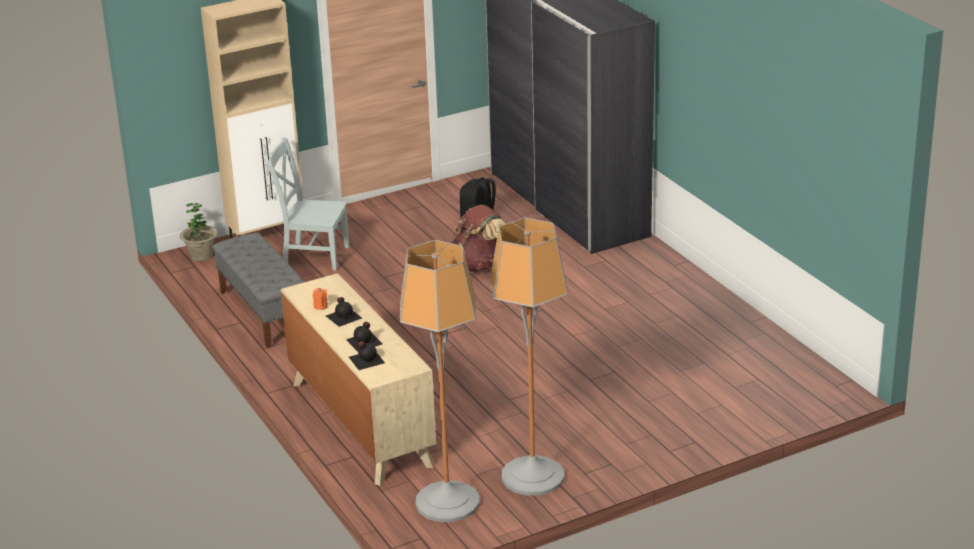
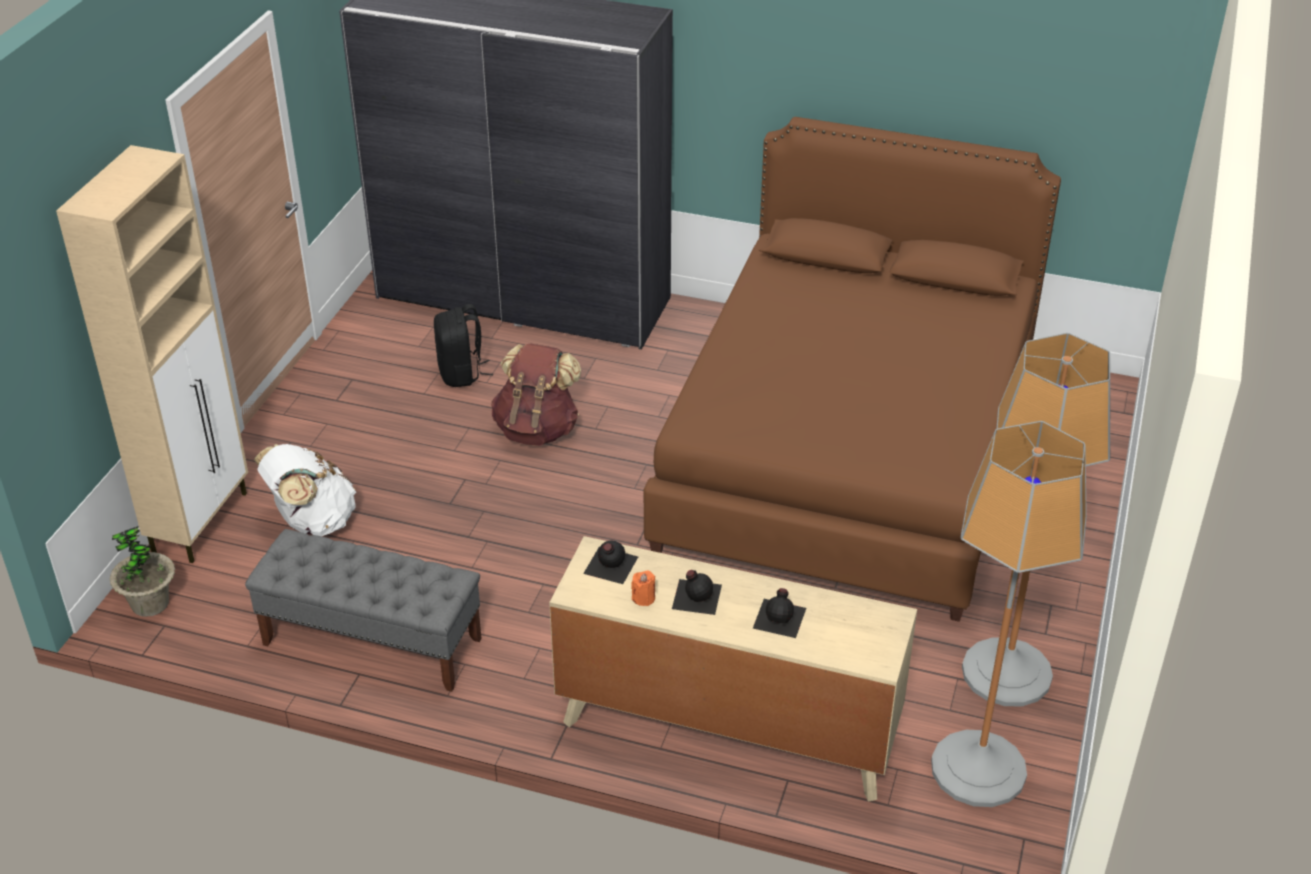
camera: 45 degrees left, 10 degrees up
grey chair [266,137,349,271] -> white backpack [254,444,356,536]
black bottle [349,341,385,370] -> black bottle moved to [583,540,638,584]
none -> brown bed [644,117,1061,622]

